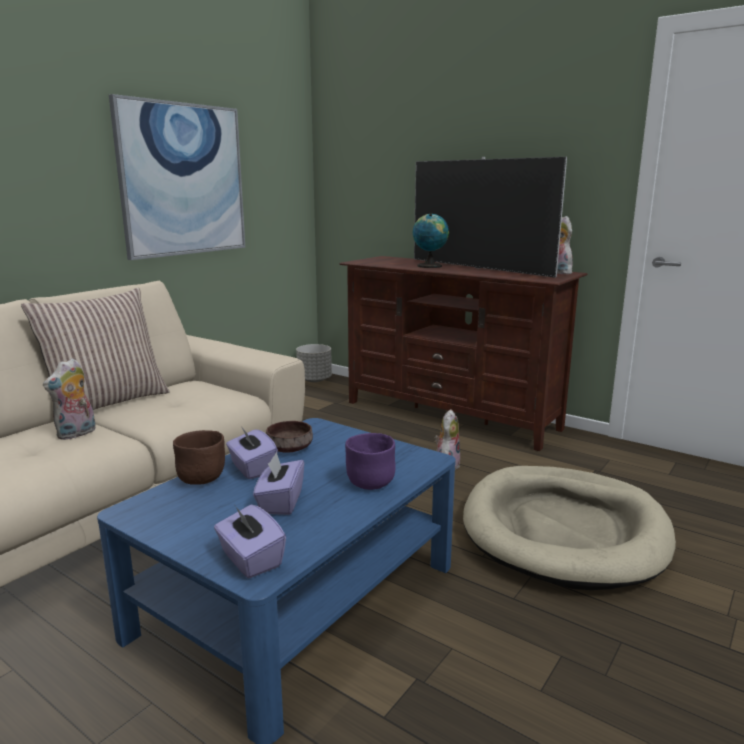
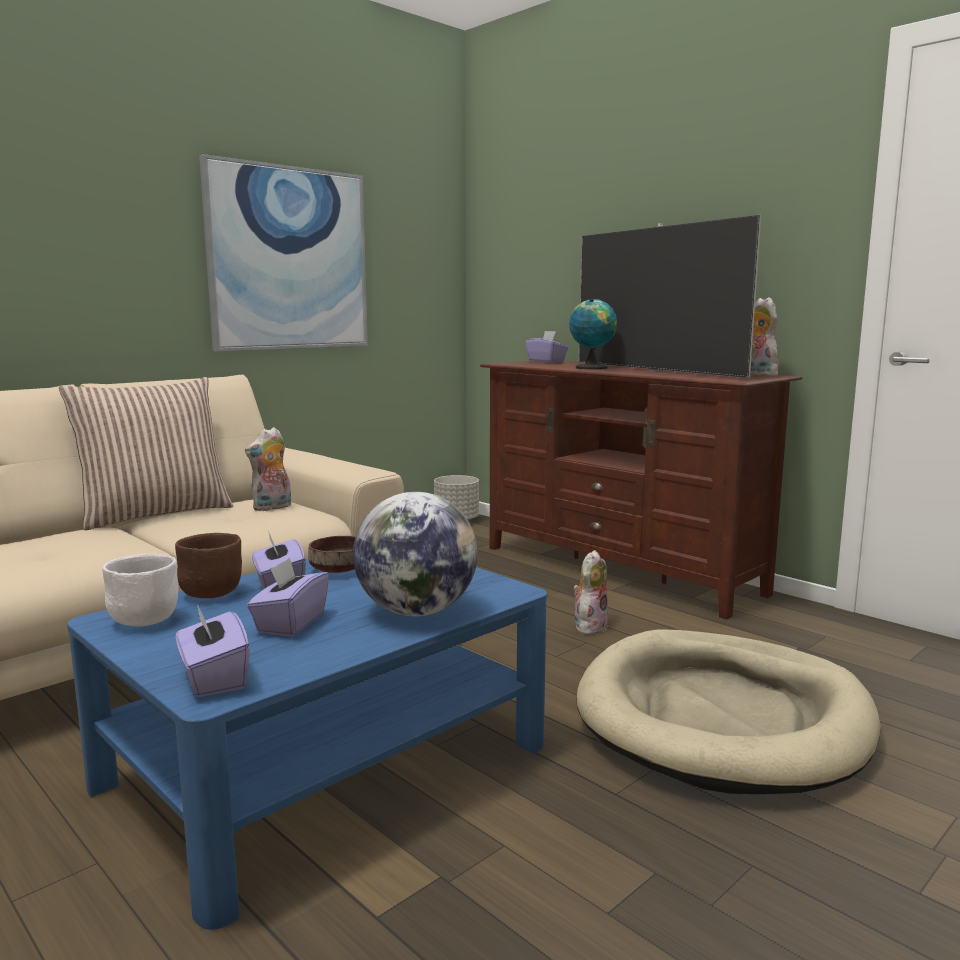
camera: 10 degrees right, 5 degrees down
plush toy [43,358,96,440] -> plush toy moved to [245,427,291,511]
purple bowl [345,433,396,490] -> globe [353,492,478,616]
none -> white bowl [103,554,178,626]
none -> purple tissue box [525,331,569,363]

